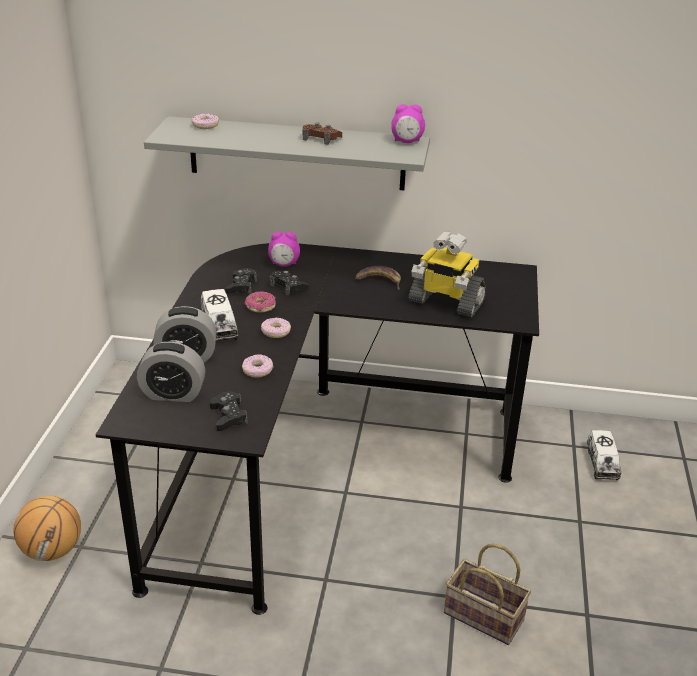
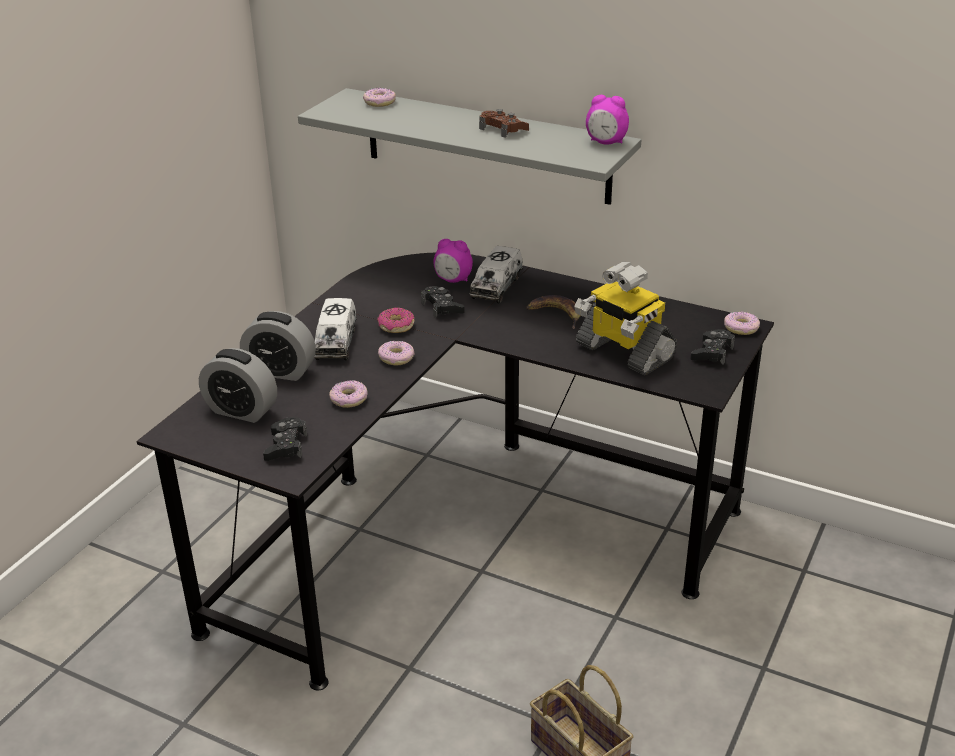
camera: 20 degrees right, 0 degrees up
basketball [13,495,81,561] -> none
black game controller [225,268,257,294] -> black game controller moved to [691,329,735,365]
toy truck [587,430,621,480] -> toy truck moved to [469,246,523,303]
none -> donut [724,311,760,335]

